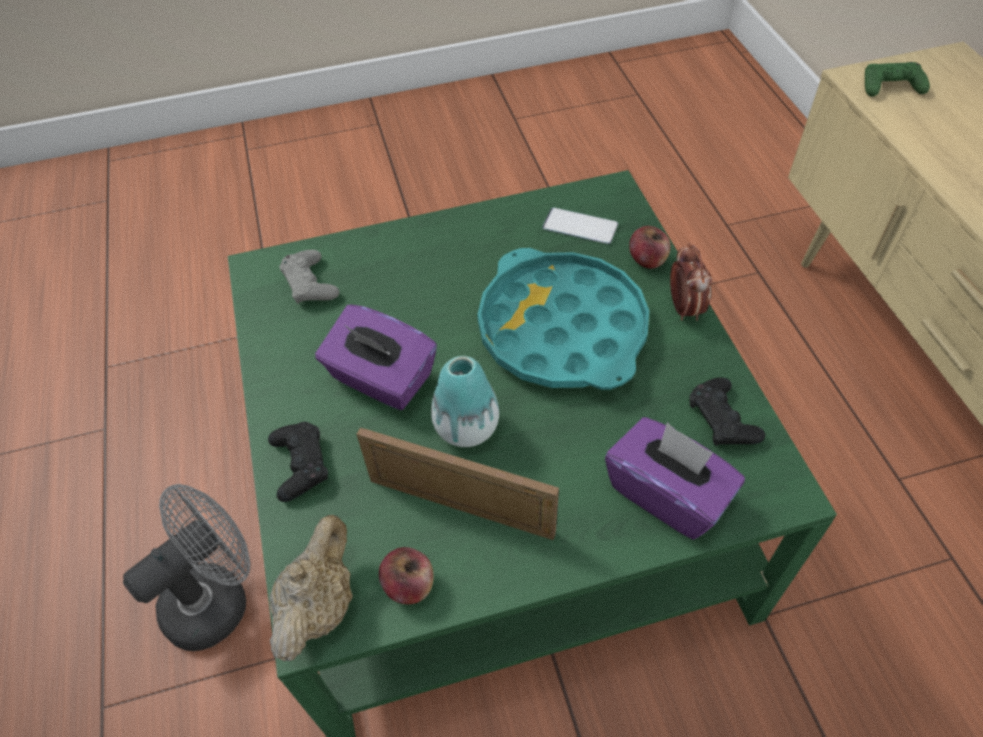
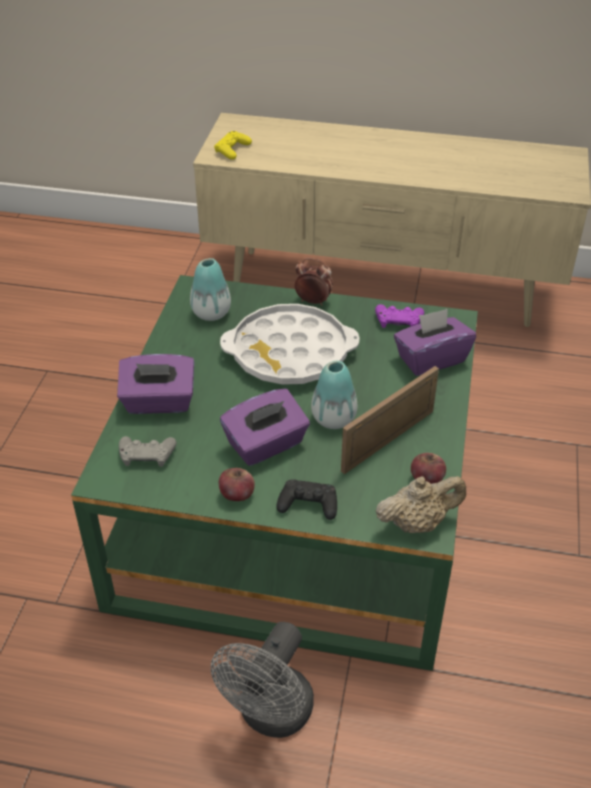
camera: 65 degrees left, 10 degrees down
grey fan [123,484,250,651] -> grey fan turned 135 degrees counterclockwise [211,622,314,738]
beige teapot [270,515,353,661] -> beige teapot turned 120 degrees clockwise [376,476,466,533]
turquoise tray [477,248,649,390] -> white tray [220,304,360,385]
phone [542,208,618,244] -> vase [190,258,231,321]
apple [629,226,670,269] -> apple moved to [219,468,255,501]
black game controller [689,377,765,446] -> purple game controller [375,304,424,328]
green game controller [865,62,930,97] -> yellow game controller [214,131,252,160]
none -> purple tissue box [117,354,194,414]

